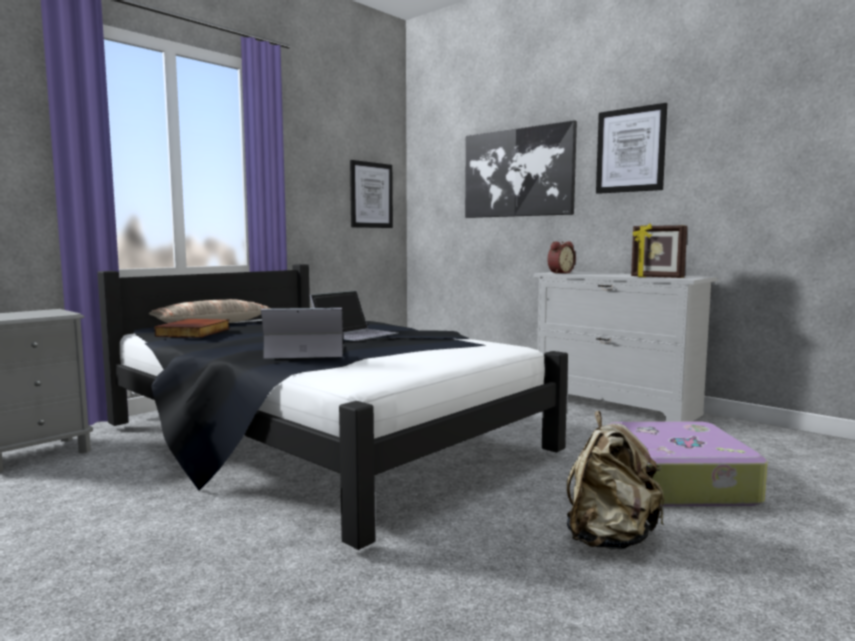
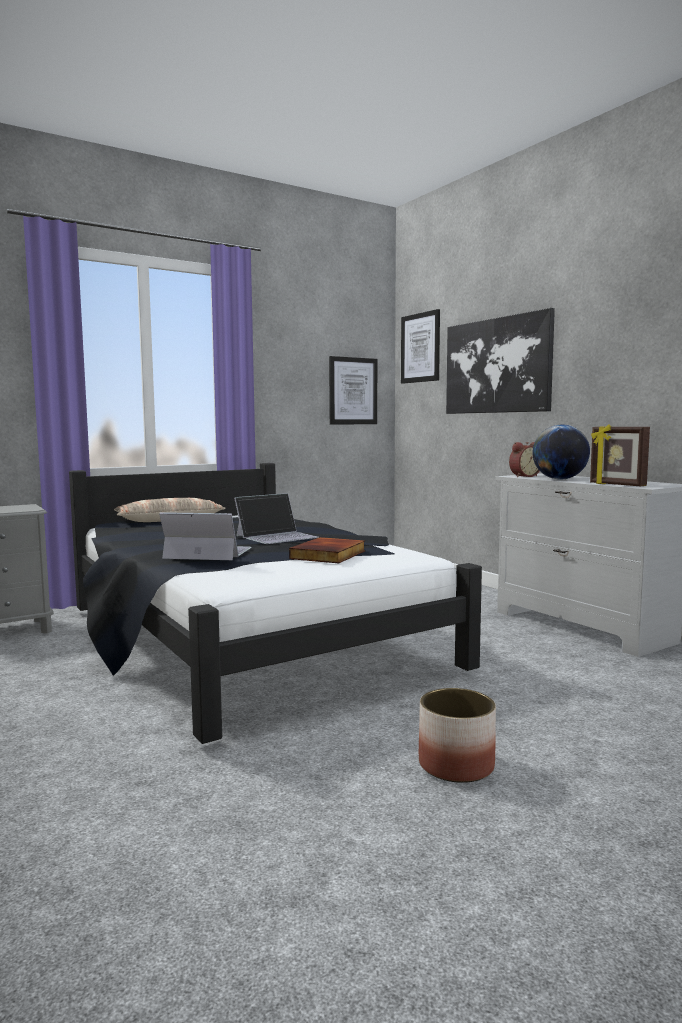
camera: 15 degrees right, 0 degrees up
book [154,319,230,338] -> book moved to [289,537,365,563]
beige backpack [567,411,664,549] -> planter [419,688,496,783]
picture [596,103,667,194] -> picture moved to [401,309,440,384]
suitcase [608,421,768,506] -> none
none -> globe [532,424,590,480]

